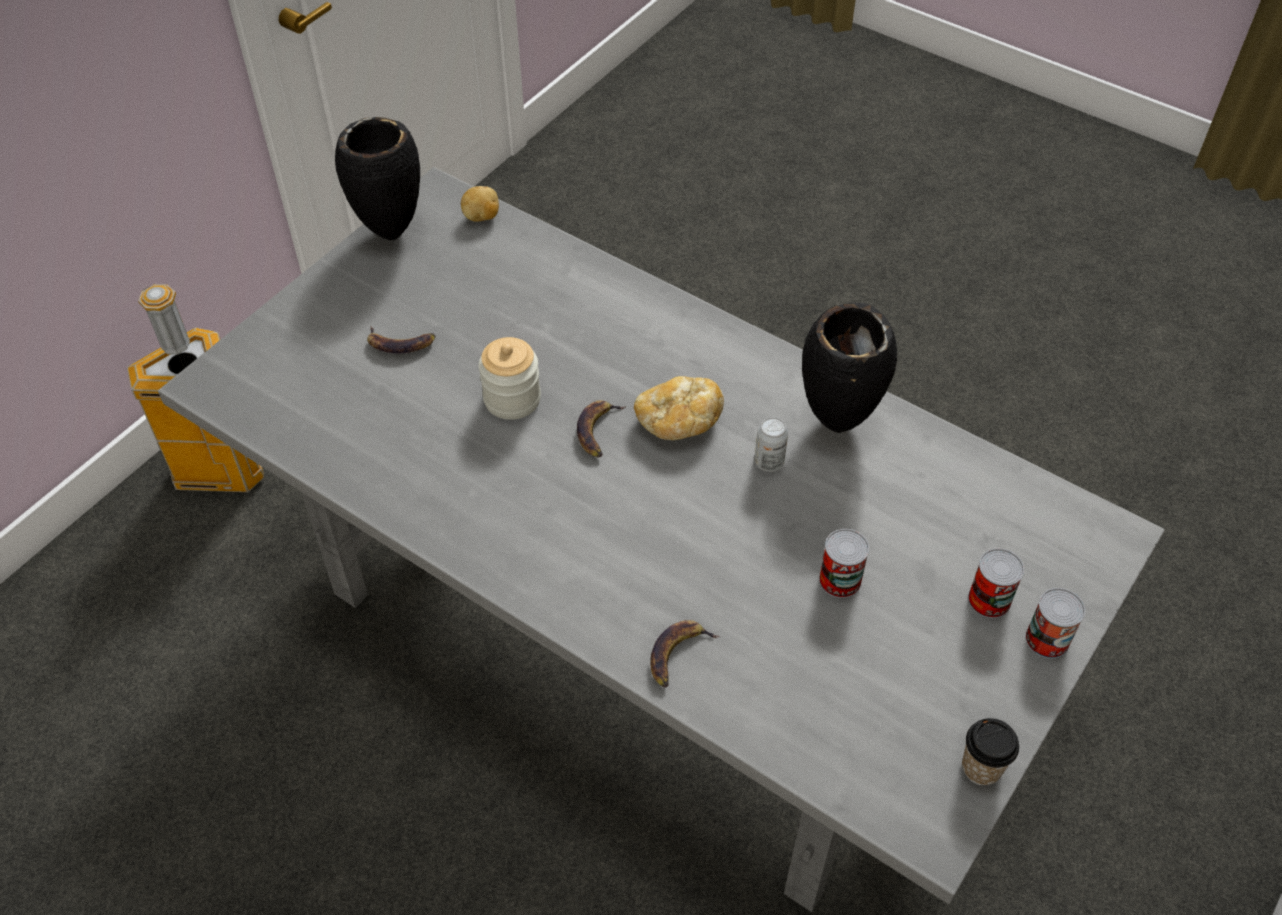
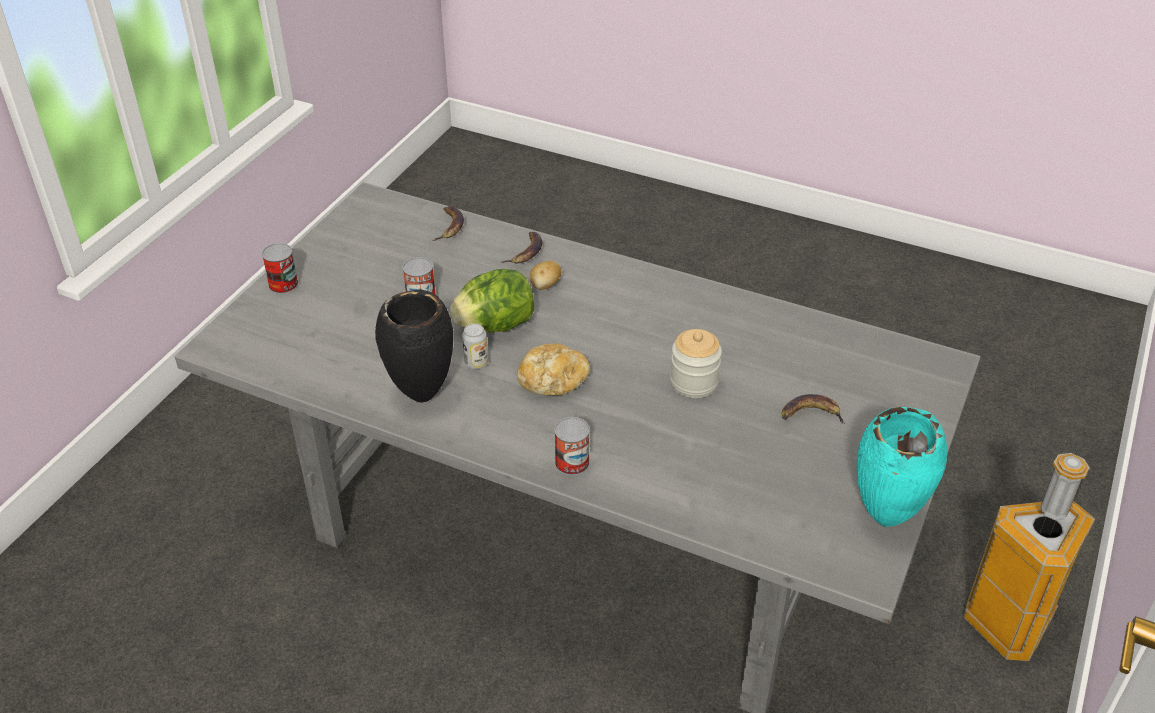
camera: 170 degrees right, 10 degrees down
black vase [335,117,420,240] -> turquoise vase [857,407,947,527]
potato [461,186,499,222] -> potato moved to [530,261,561,290]
banana [577,400,626,458] -> banana moved to [432,206,464,241]
cup [962,718,1019,785] -> none
can [968,548,1024,618] -> can moved to [554,417,590,476]
none -> lettuce [450,269,534,332]

